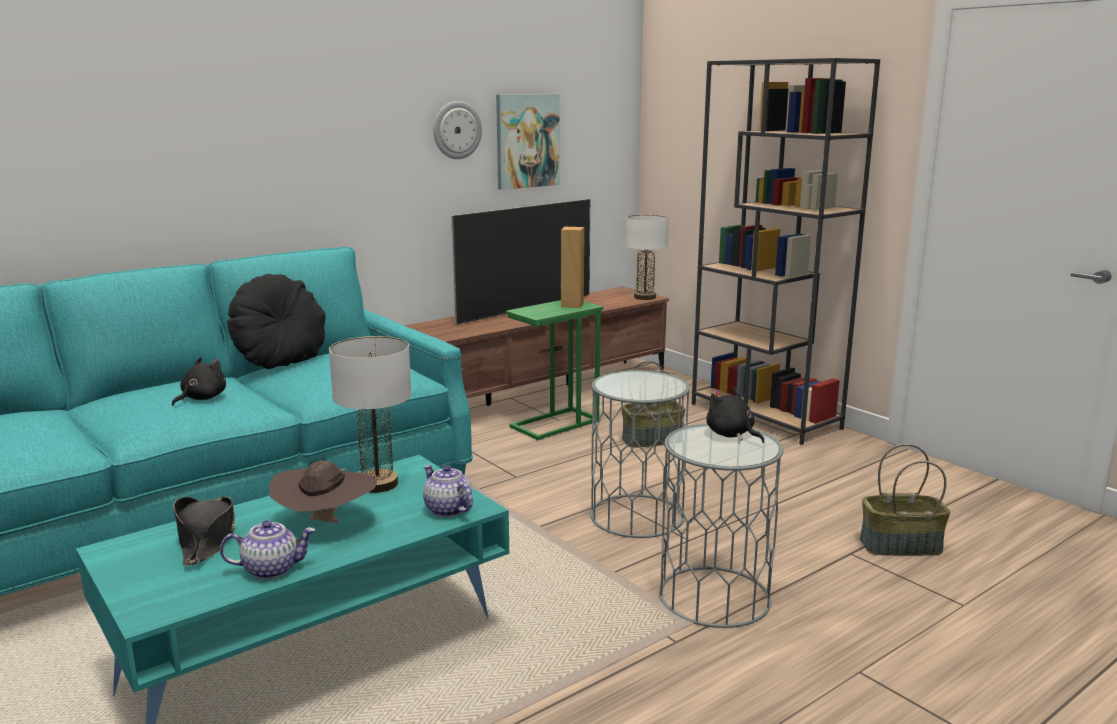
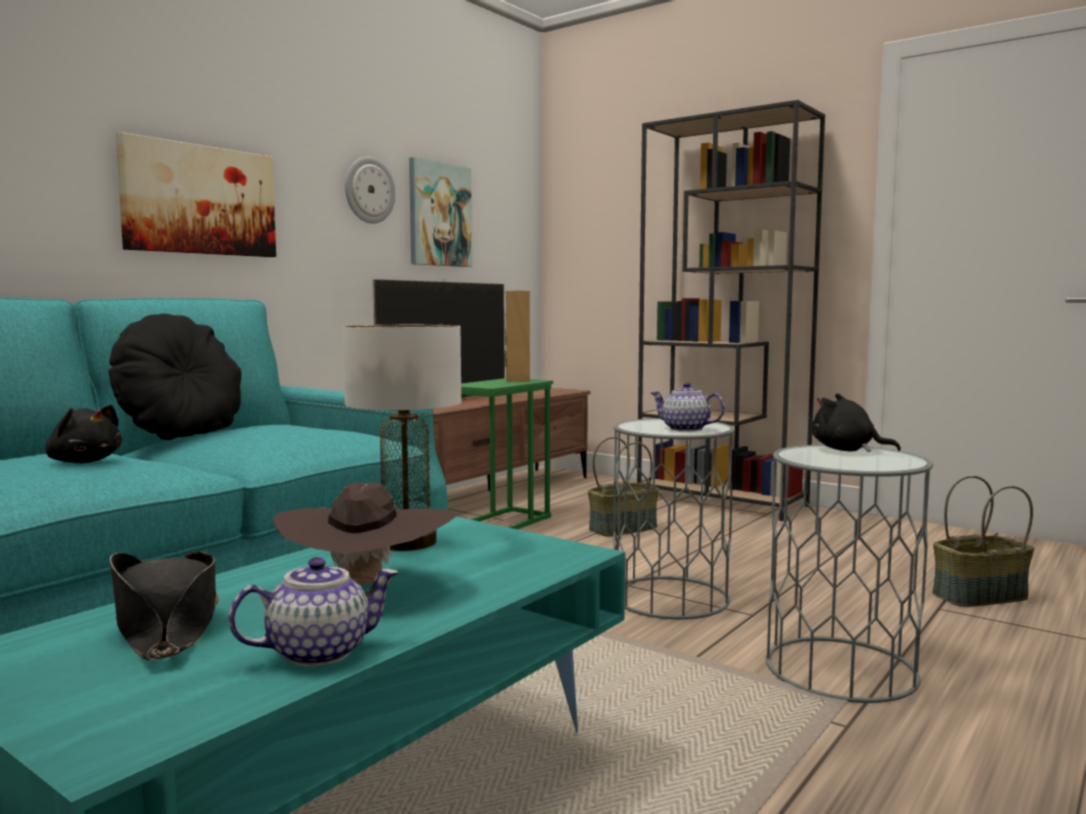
camera: 15 degrees left, 10 degrees down
black plush toy [172,357,226,406] -> black plush toy turned 105 degrees clockwise [45,405,122,463]
teapot [423,465,473,517] -> teapot moved to [651,382,725,432]
table lamp [625,215,669,300] -> none
none -> picture [116,132,276,257]

